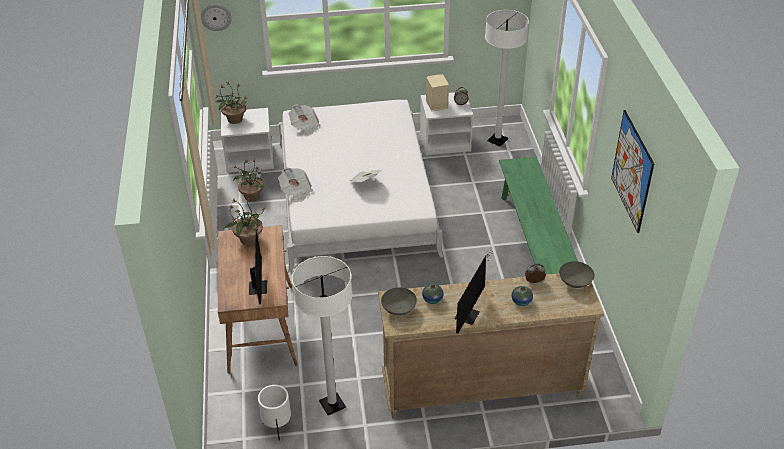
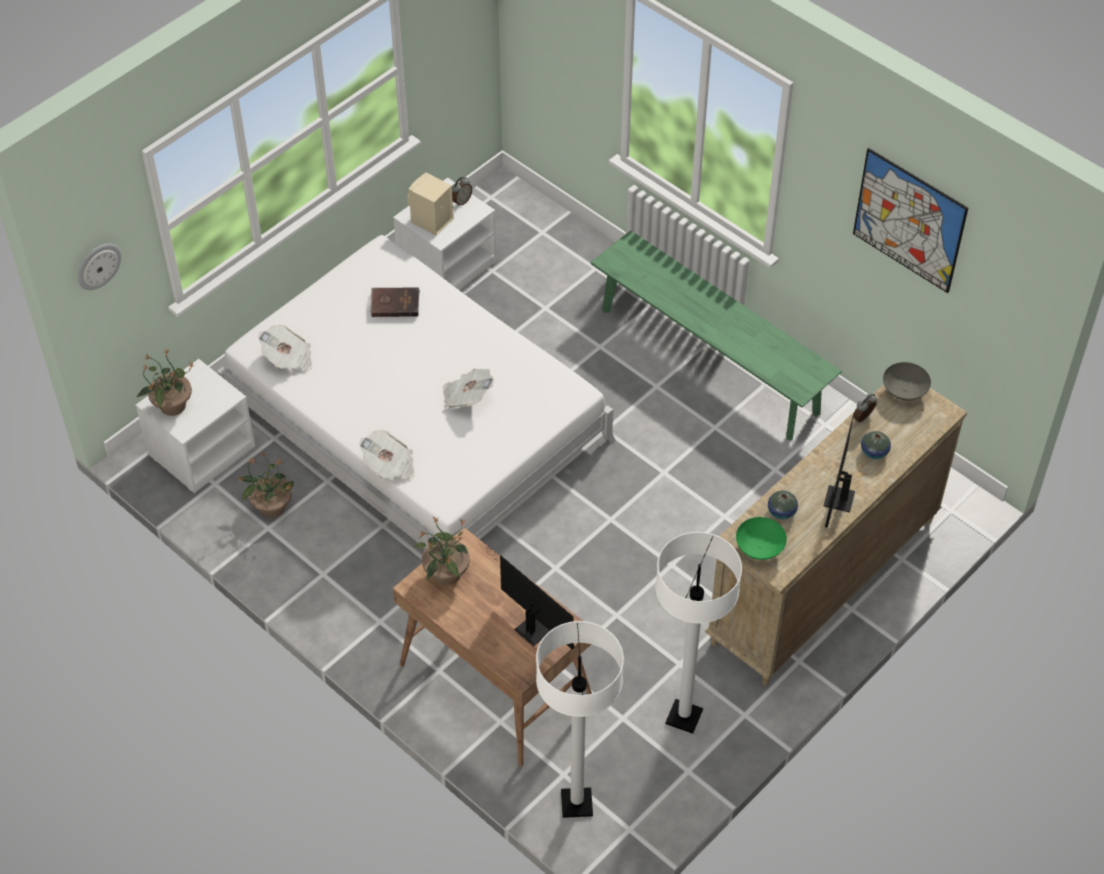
camera: 40 degrees left, 10 degrees up
white planter [258,385,291,440] -> none
grey bowl [381,287,417,315] -> green bowl [736,517,787,560]
monitor [454,249,492,334] -> monitor turned 150 degrees counterclockwise [824,415,855,528]
white floor lamp [485,10,529,146] -> white floor lamp moved to [536,621,624,818]
none -> brown book [370,287,420,317]

